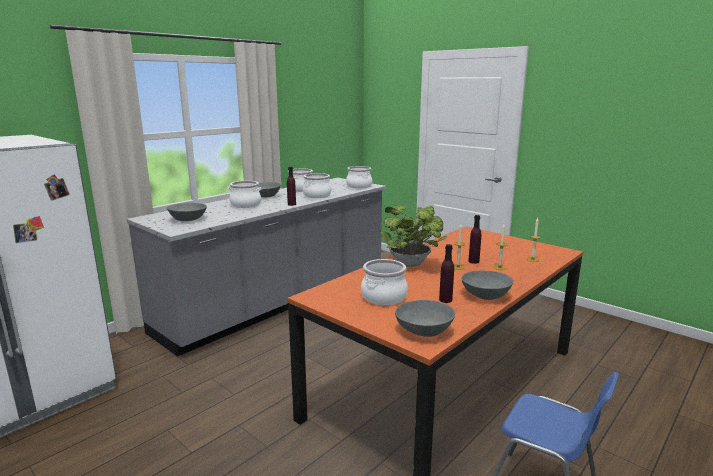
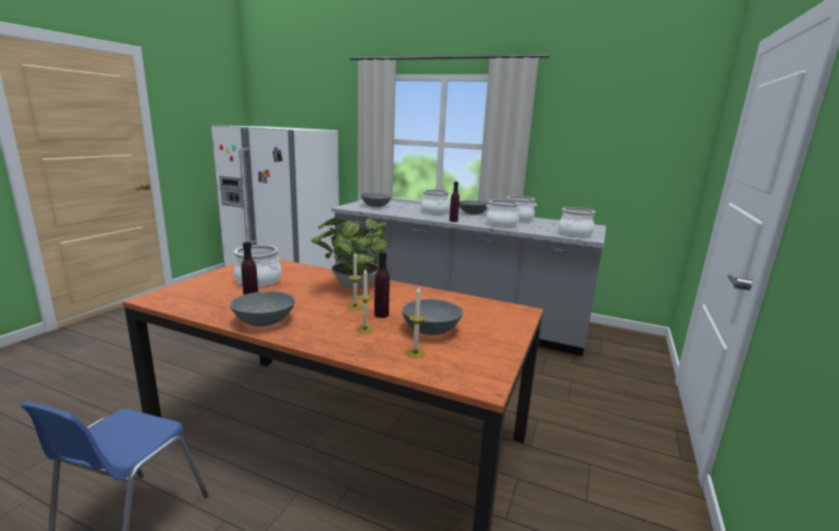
camera: 70 degrees right, 0 degrees up
grey bowl [395,300,455,337] -> grey bowl moved to [402,299,463,335]

